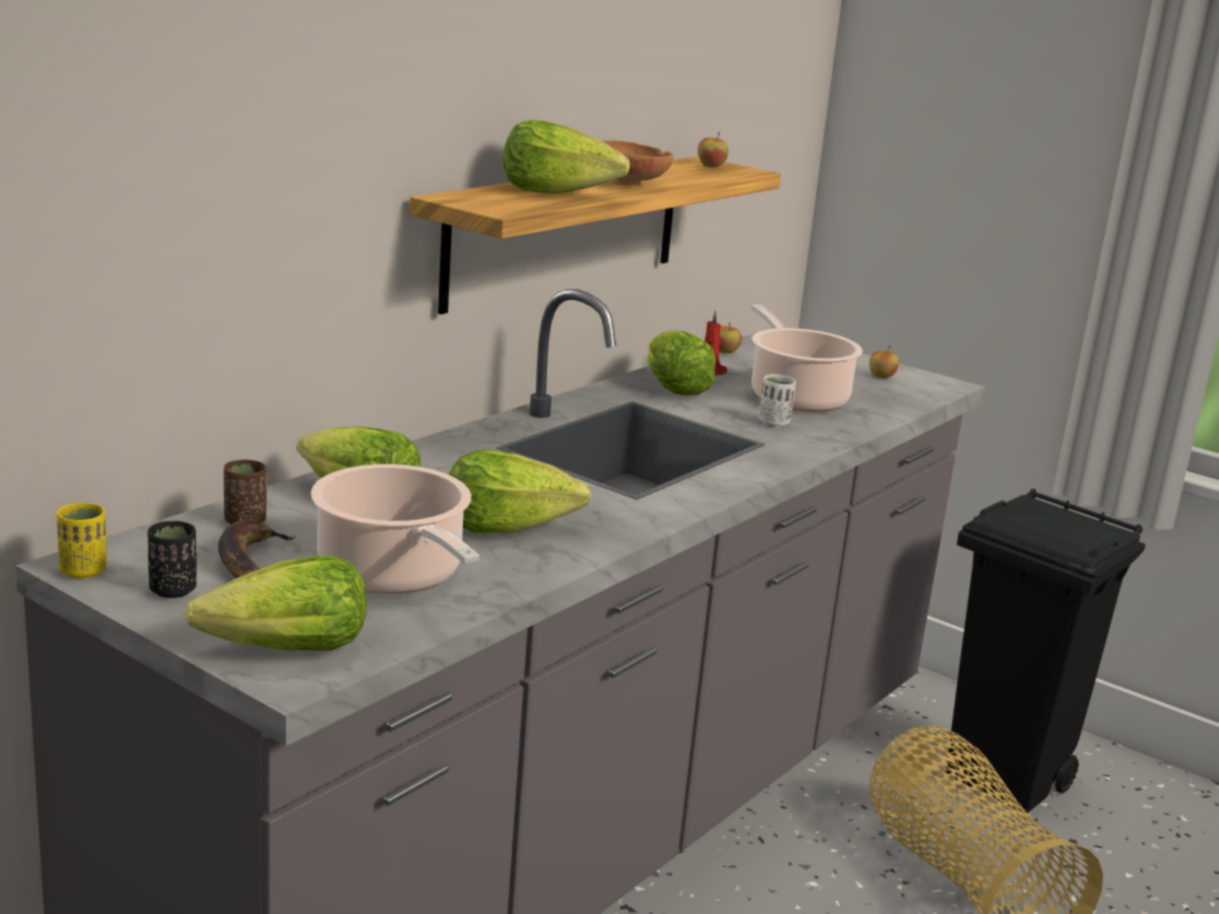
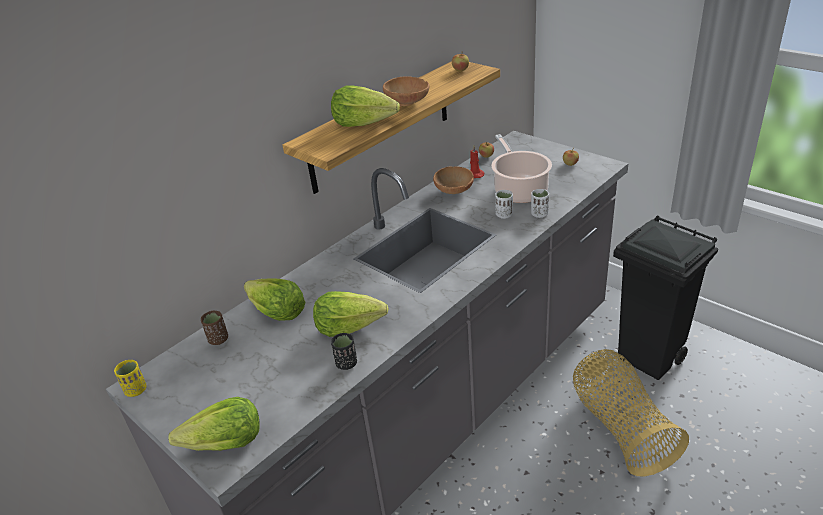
camera: 10 degrees right, 15 degrees up
black cup [148,521,197,598] -> black cup moved to [331,333,357,370]
banana [218,519,296,578] -> none
cooking pot [311,464,479,594] -> none
lettuce [647,330,716,396] -> brown bowl [433,166,474,194]
none -> white cup [531,189,549,218]

